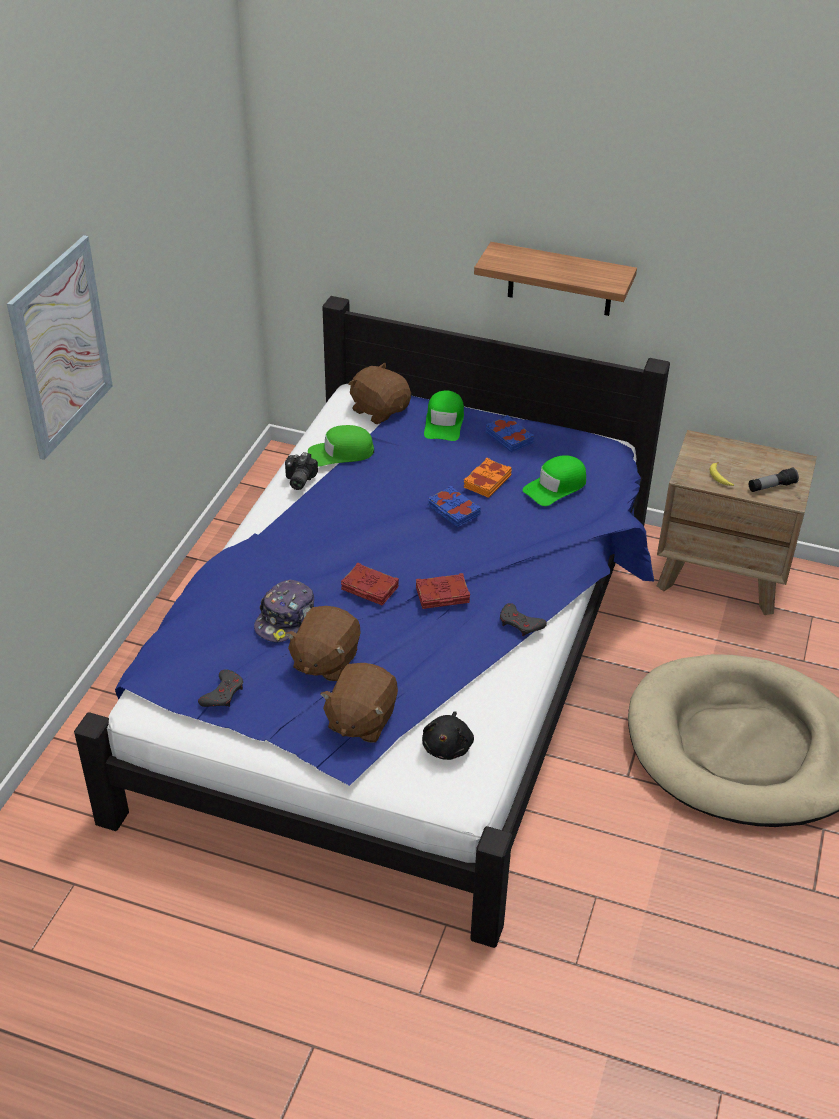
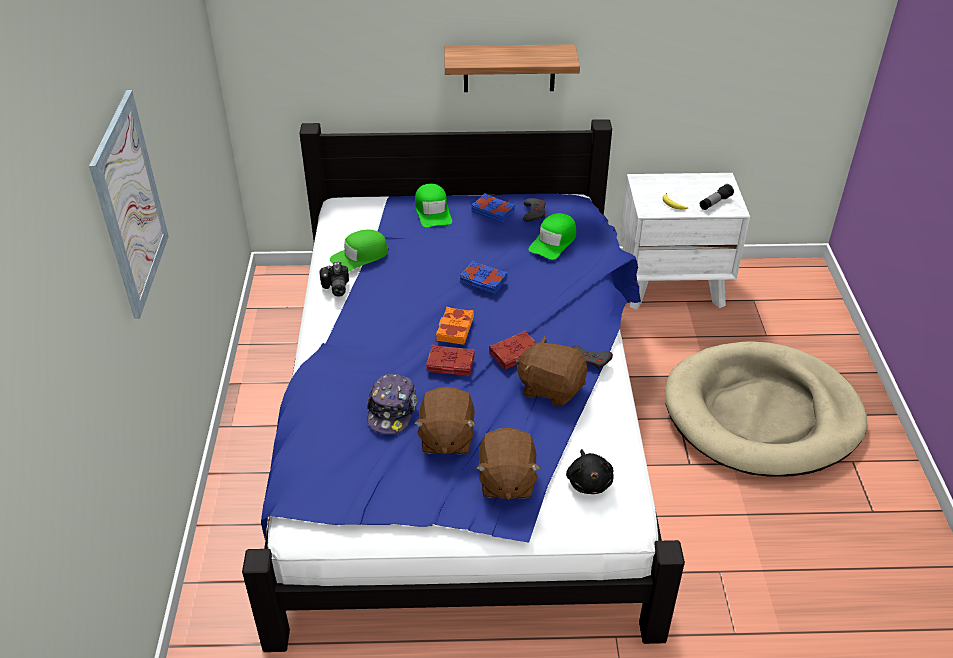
camera: 20 degrees left, 0 degrees up
grey game controller [198,670,243,707] -> grey game controller moved to [523,198,546,222]
brown plush toy [349,363,411,424] -> brown plush toy moved to [515,336,587,406]
orange book [464,458,512,498] -> orange book moved to [436,307,474,345]
brown nightstand [657,430,817,615] -> white nightstand [620,173,750,310]

